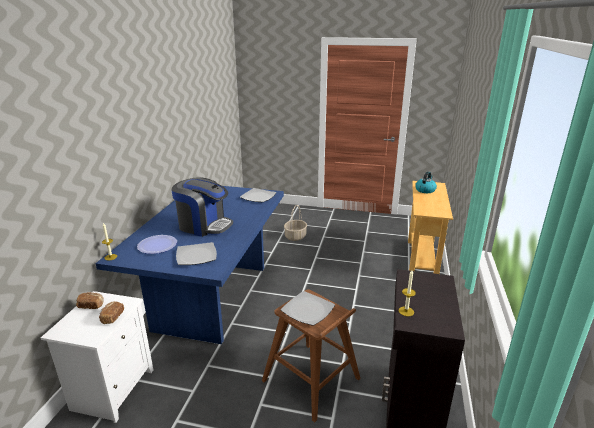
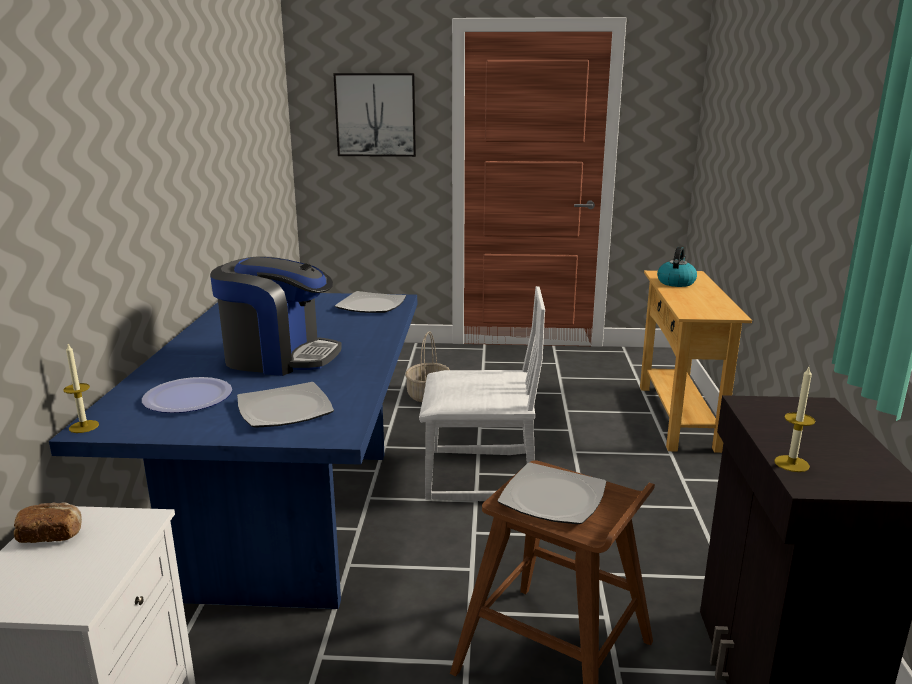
camera: 10 degrees left, 5 degrees down
bread [99,301,124,324] -> none
none -> picture [333,73,416,157]
none -> white chair [419,286,545,501]

